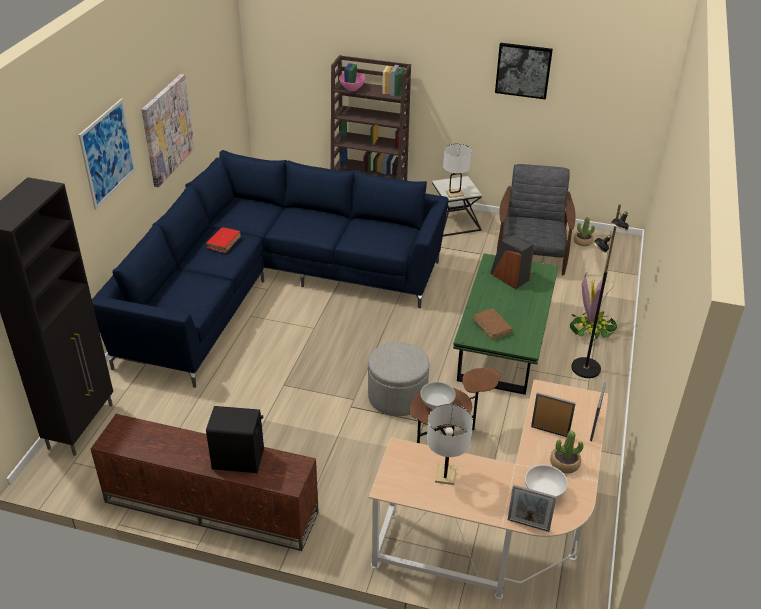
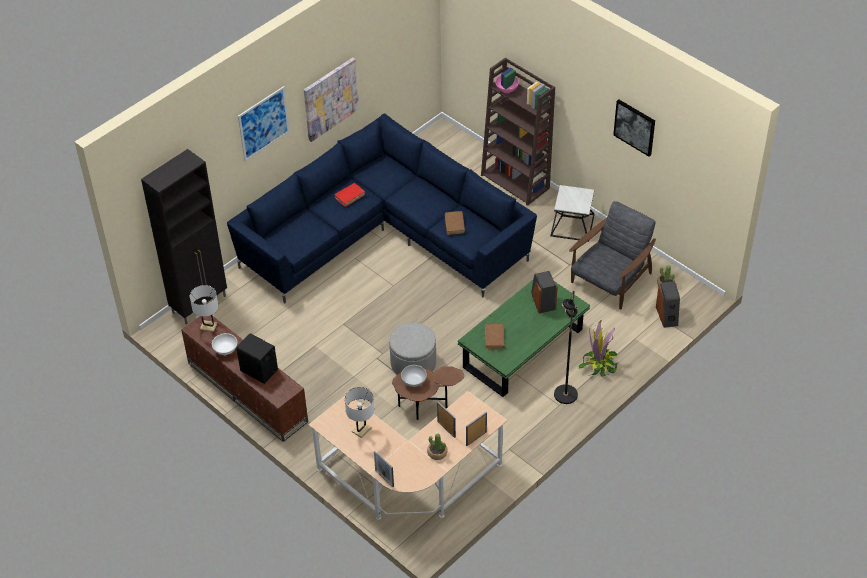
camera: 30 degrees right, 10 degrees up
white table lamp [443,144,472,198] -> white table lamp moved to [190,285,218,332]
white bowl [525,465,568,499] -> white bowl moved to [212,333,237,355]
none -> brown book [445,211,465,235]
none -> speaker [656,281,680,328]

